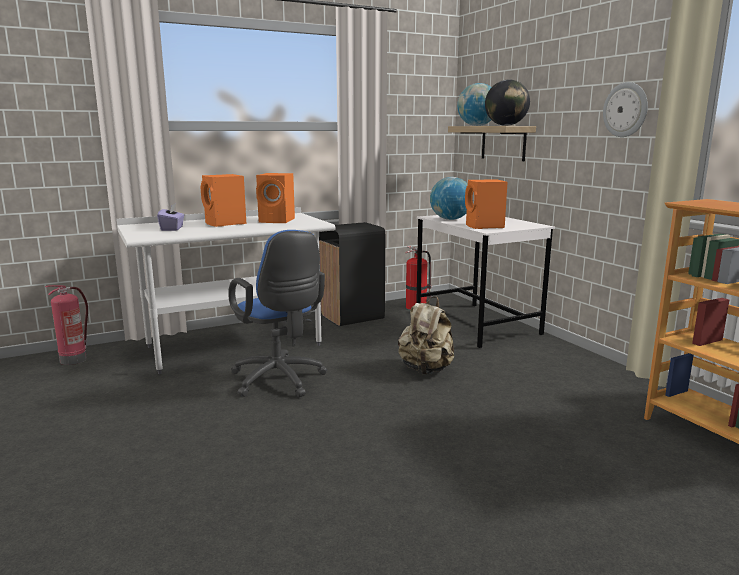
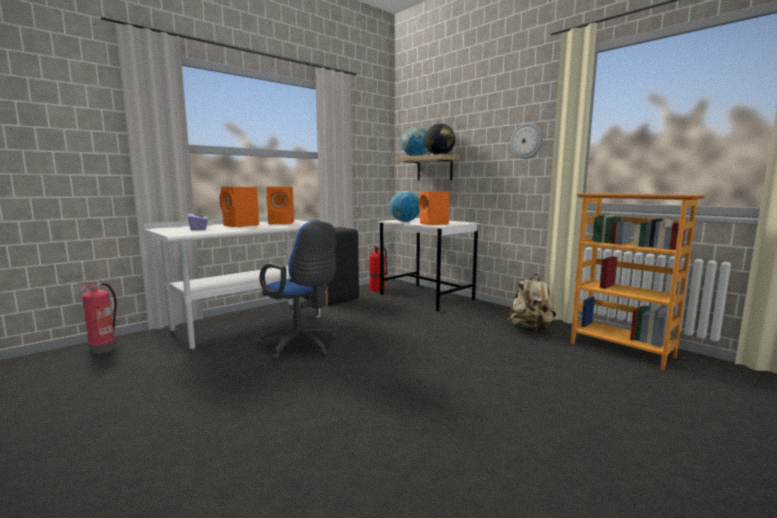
camera: 15 degrees left, 5 degrees down
beige backpack [398,296,454,375] -> beige backpack moved to [507,274,556,333]

